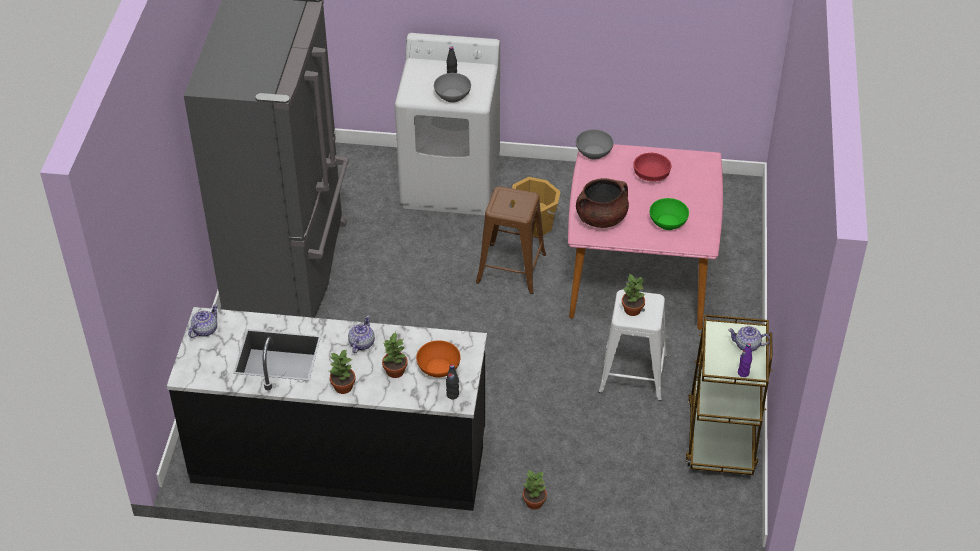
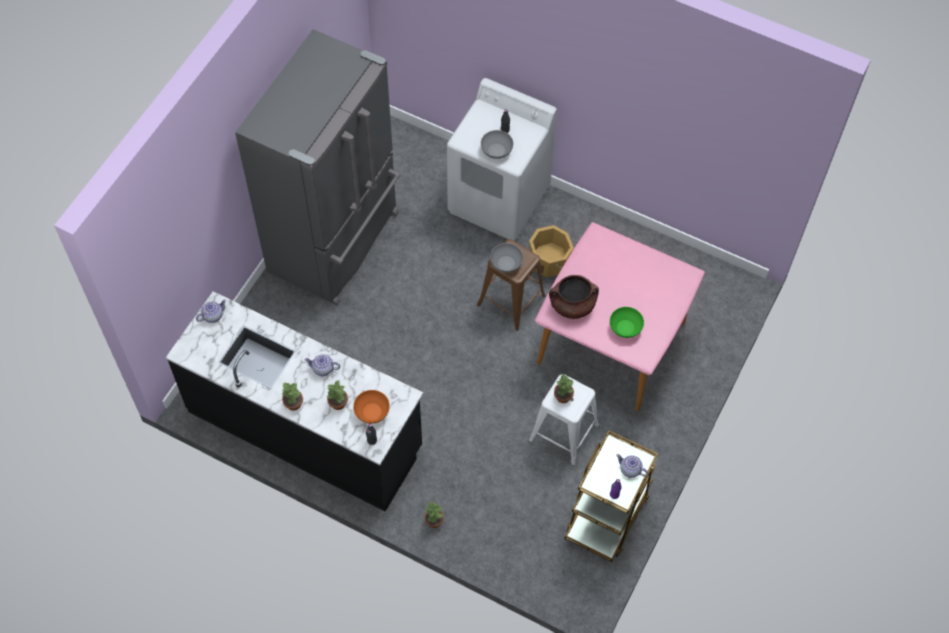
camera: 20 degrees right, 15 degrees up
teapot [348,316,375,353] -> teapot turned 120 degrees counterclockwise [304,354,340,376]
grey bowl [576,129,614,160] -> grey bowl moved to [490,243,523,273]
red bowl [633,153,672,181] -> none

